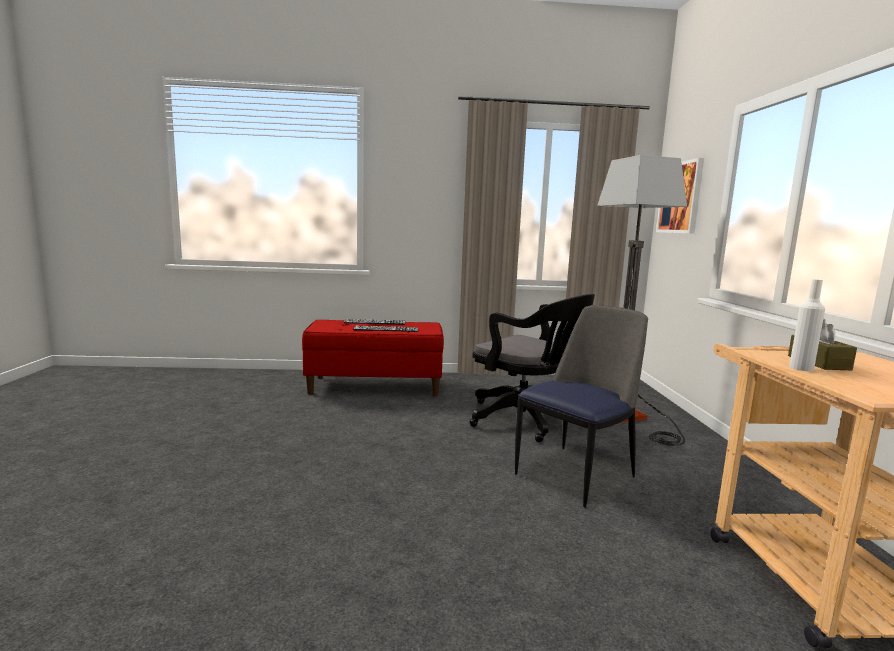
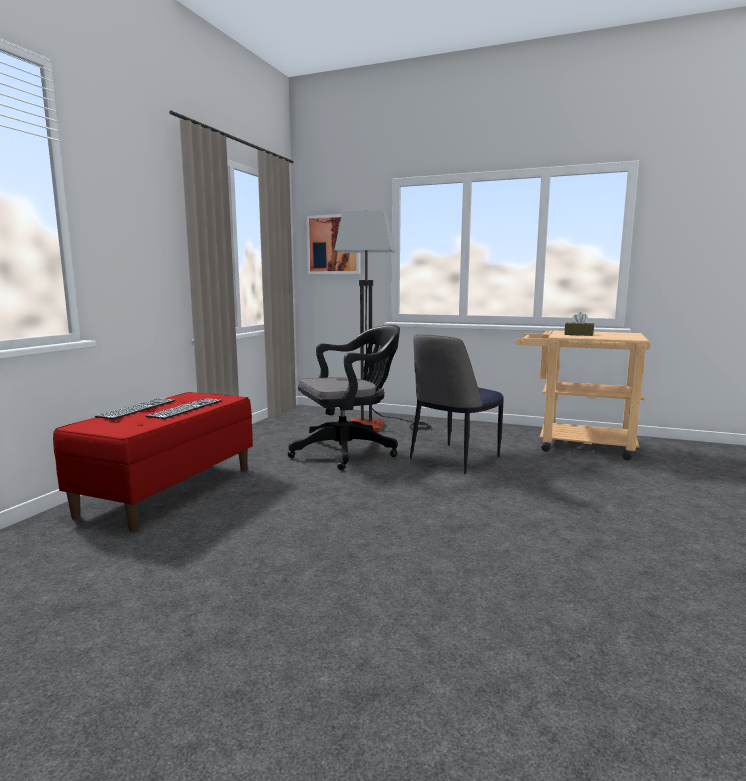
camera: 65 degrees left, 0 degrees up
chair [515,305,648,508] -> chair turned 120 degrees counterclockwise [410,334,504,474]
white bottle [789,279,825,371] -> none

